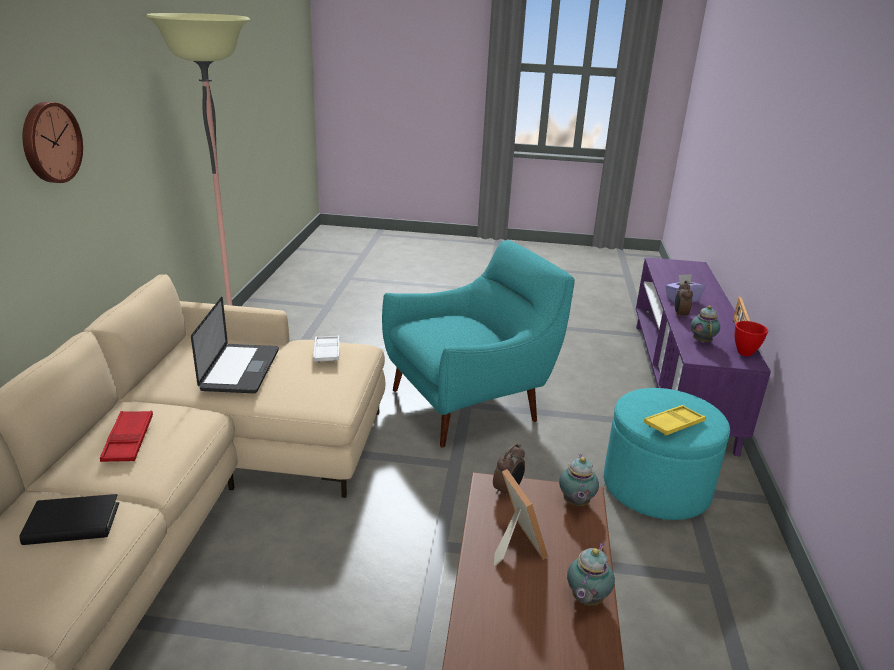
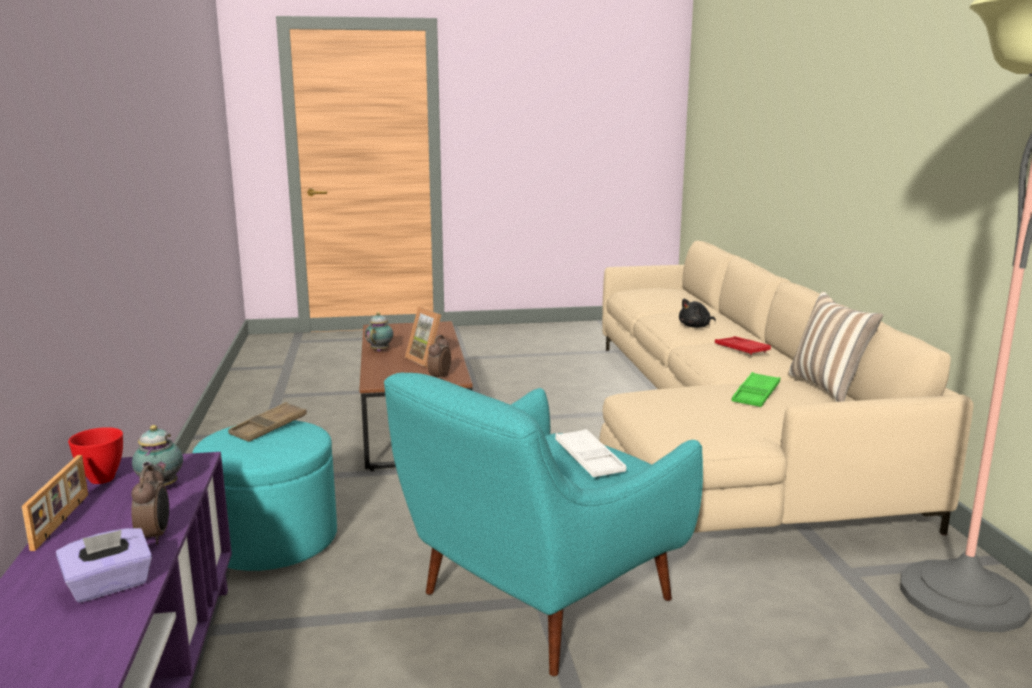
camera: 165 degrees right, 10 degrees down
black book [19,494,119,545] -> black plush toy [679,299,716,328]
wall clock [23,102,83,183] -> none
laptop [191,297,279,393] -> green tray [731,372,780,407]
white tray [313,335,340,363] -> white tray moved to [555,429,626,477]
teapot [559,454,599,506] -> none
yellow tray [644,405,706,436] -> brown tray [228,402,307,442]
none -> pillow [788,292,883,402]

